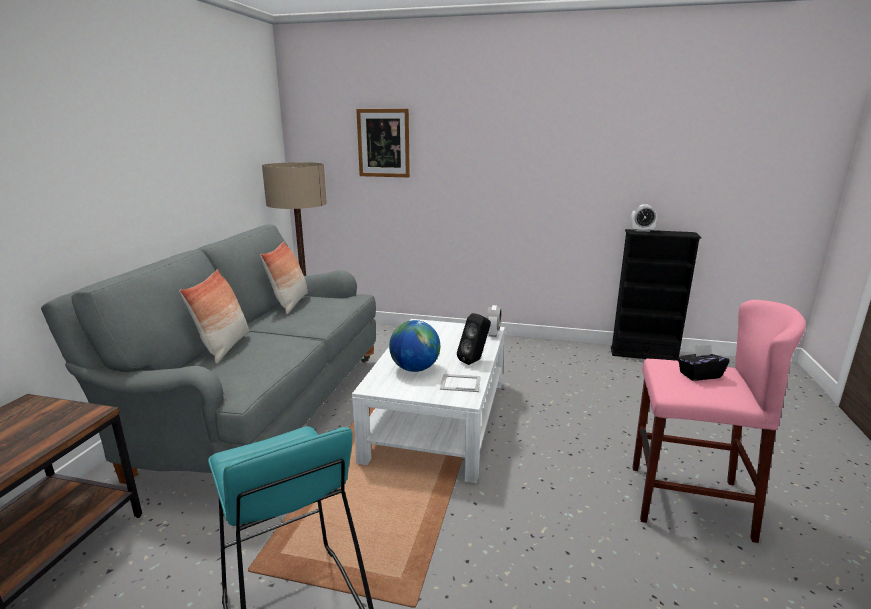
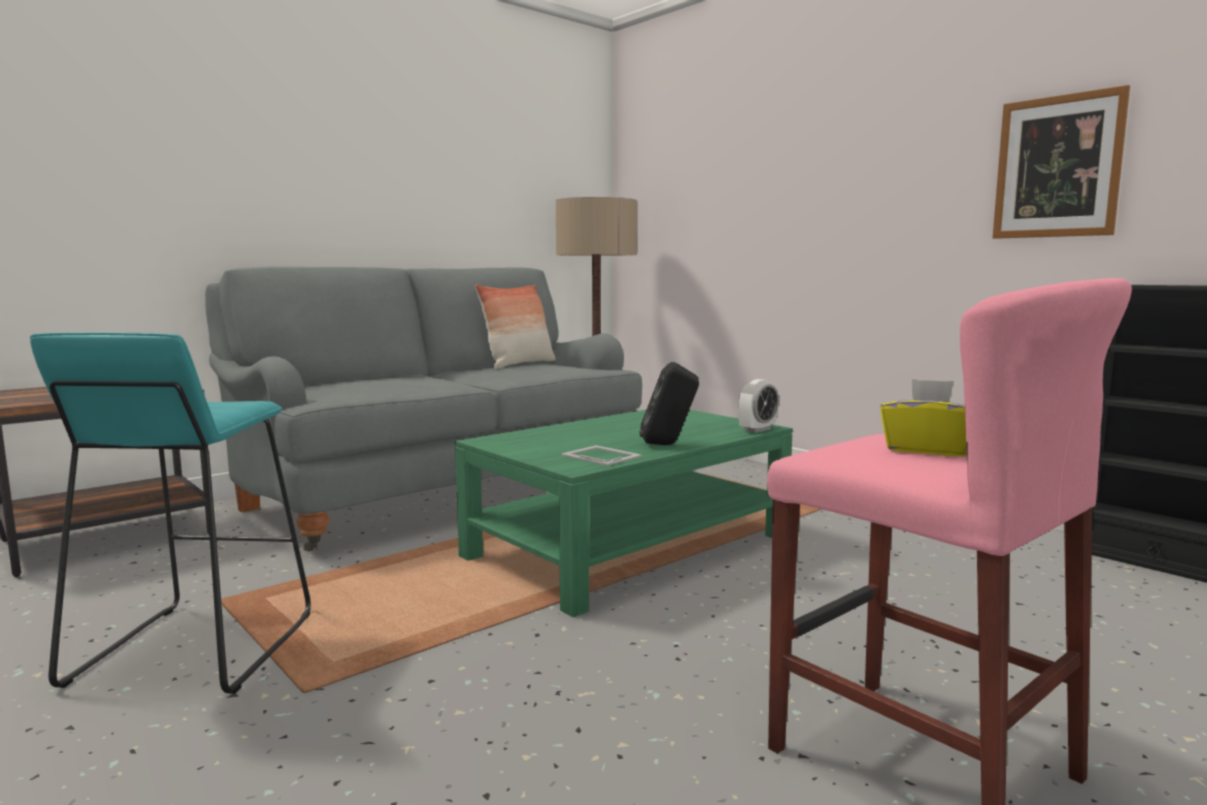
camera: 35 degrees right, 10 degrees down
pillow [179,269,249,364] -> none
white coffee table [352,319,505,483] -> green coffee table [455,410,793,617]
picture [356,109,410,177] -> picture moved to [993,85,1130,239]
globe [389,320,440,372] -> none
alarm clock [630,204,657,232] -> none
black tissue box [678,344,730,381] -> yellow tissue box [880,379,967,457]

